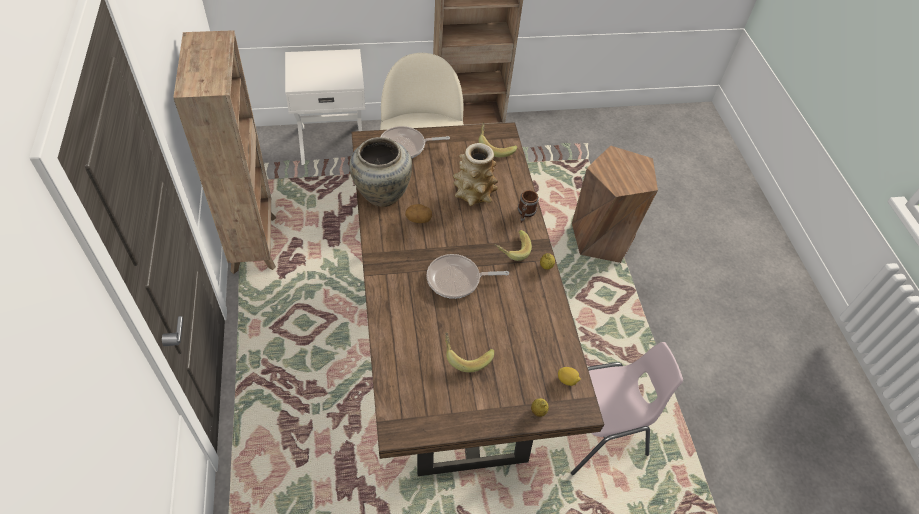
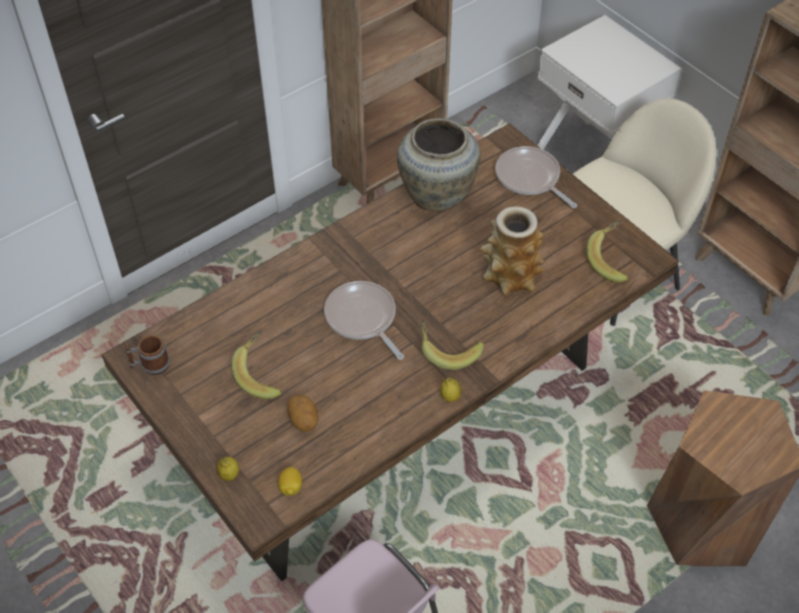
camera: 65 degrees right, 0 degrees up
potato [405,204,432,223] -> potato moved to [287,395,318,432]
mug [518,190,539,223] -> mug moved to [124,335,170,375]

